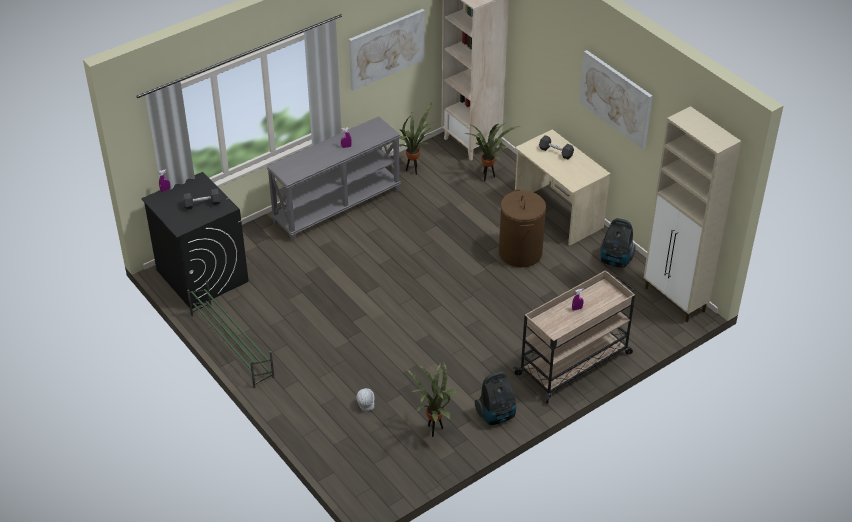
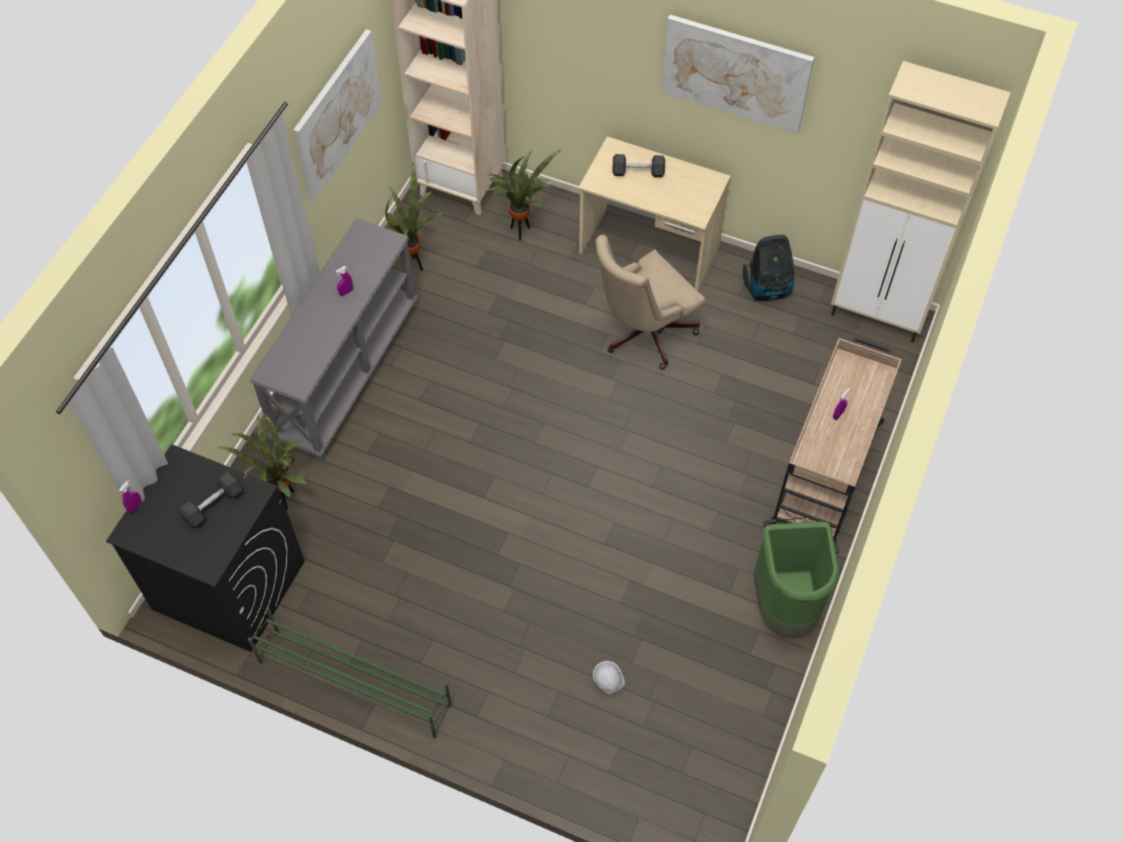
camera: 30 degrees left, 15 degrees up
potted plant [407,362,460,437] -> potted plant moved to [217,413,306,510]
vacuum cleaner [475,371,516,425] -> green trash can [754,521,839,636]
brown laundry basket [499,189,546,267] -> beige office chair [595,235,705,370]

